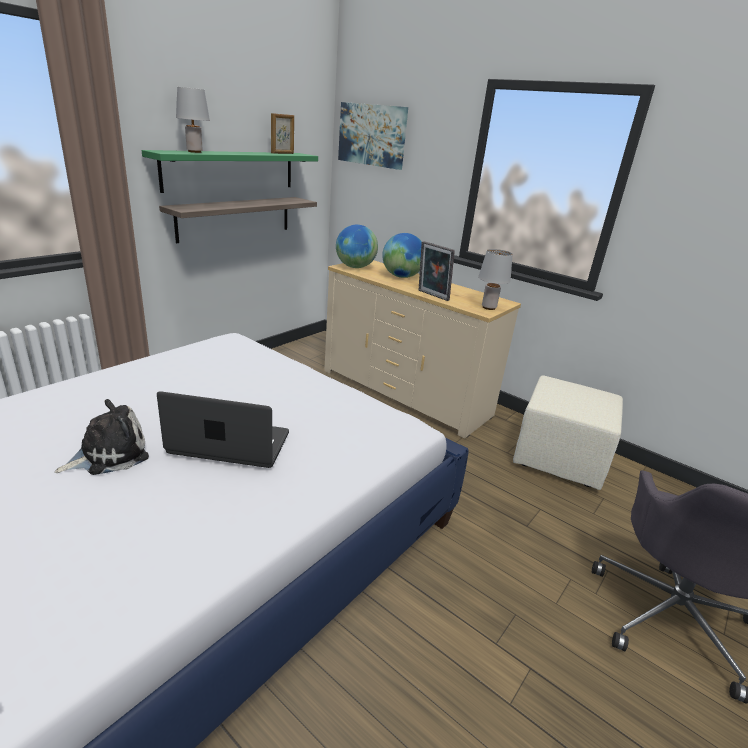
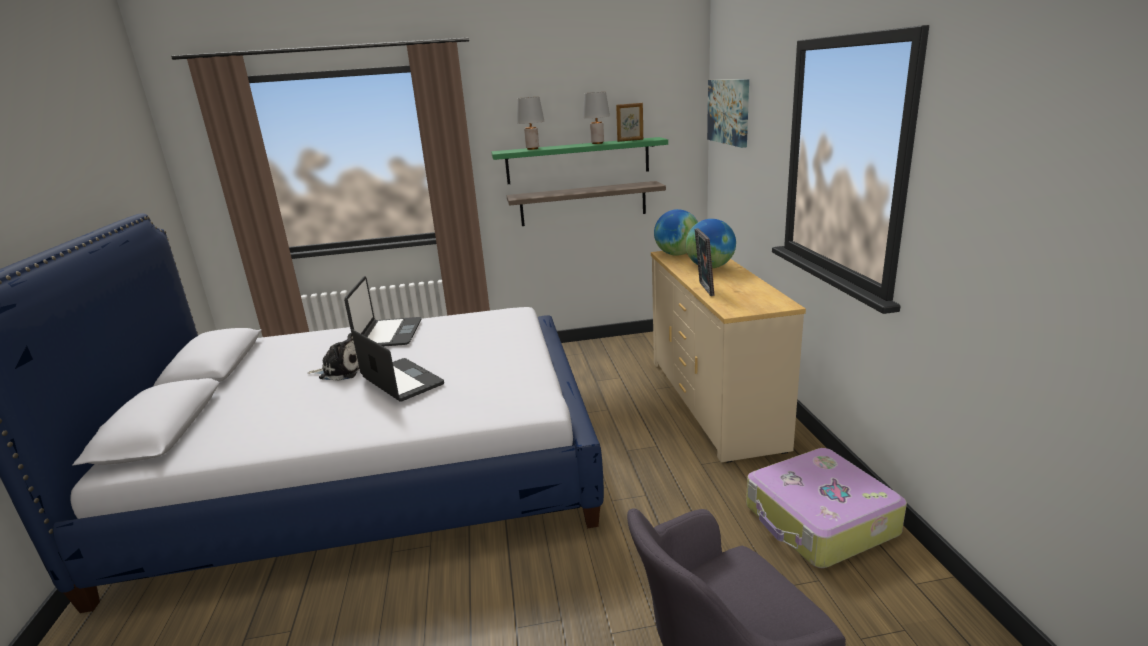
camera: 45 degrees right, 5 degrees down
grey table lamp [478,249,513,310] -> grey table lamp moved to [583,92,610,144]
beige ottoman [513,375,623,490] -> suitcase [746,448,907,568]
none -> laptop [344,276,422,347]

